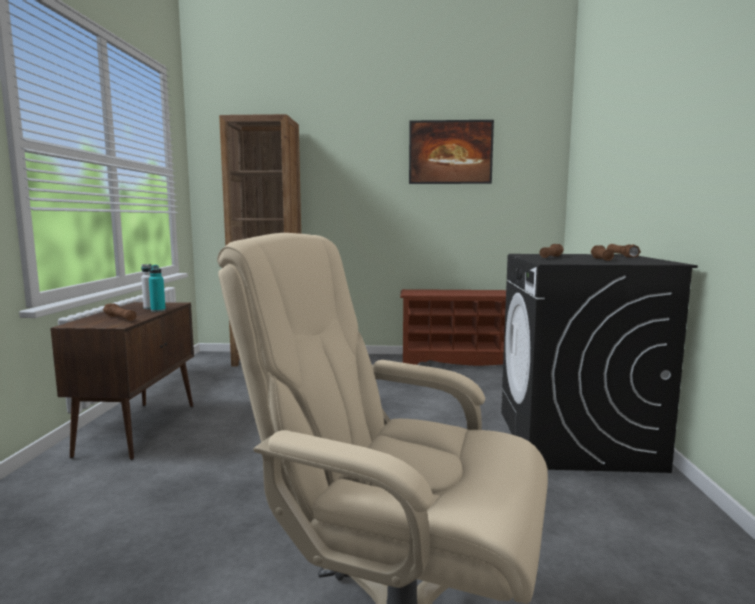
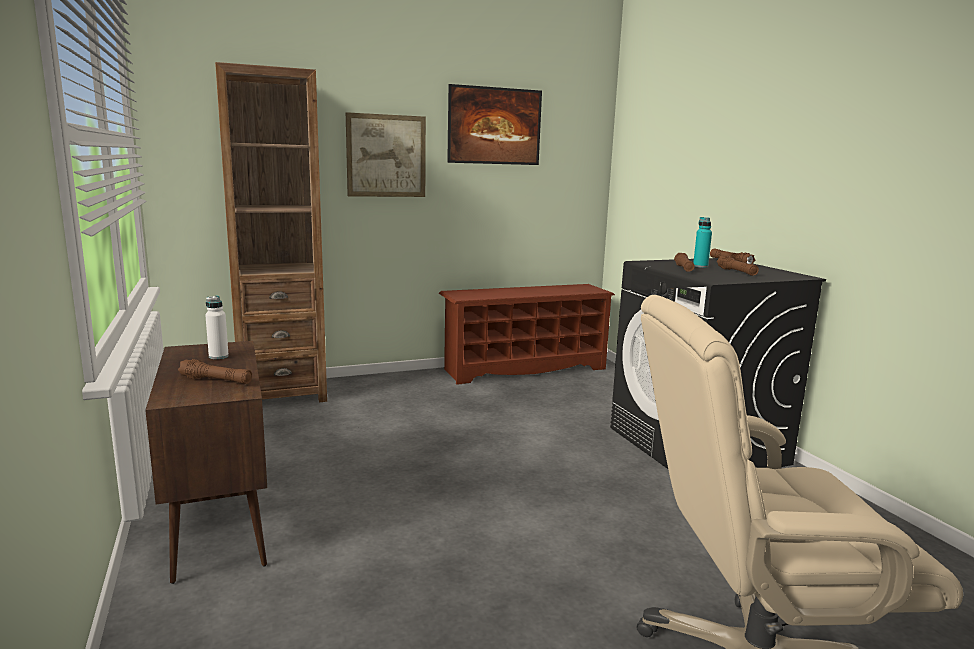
camera: 25 degrees left, 5 degrees up
turquoise bottle [149,265,166,312] -> turquoise bottle moved to [693,217,712,268]
none -> picture [346,112,426,197]

